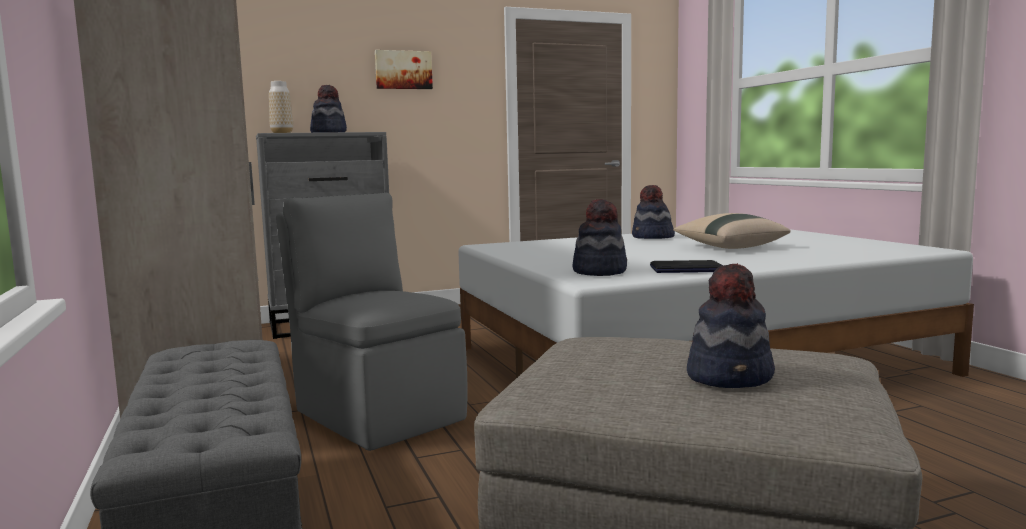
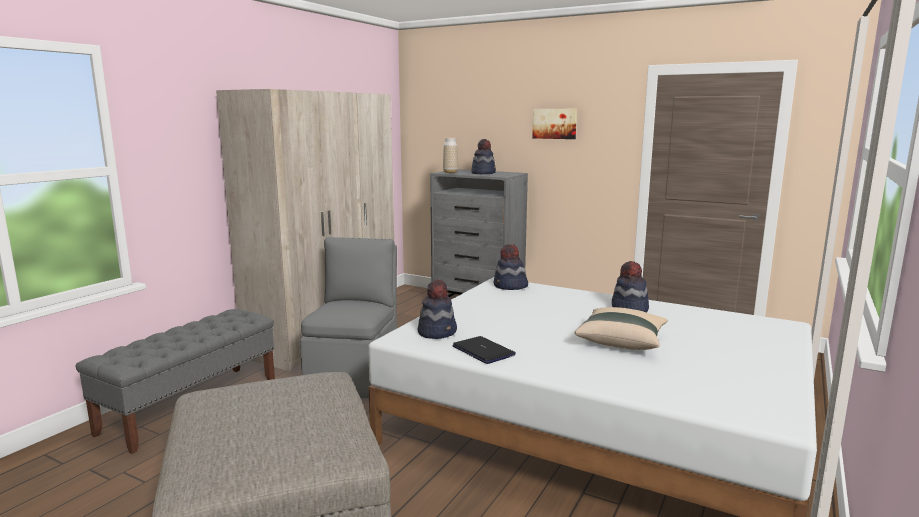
camera: 50 degrees right, 5 degrees up
hat [687,263,775,388] -> hat moved to [494,244,528,290]

